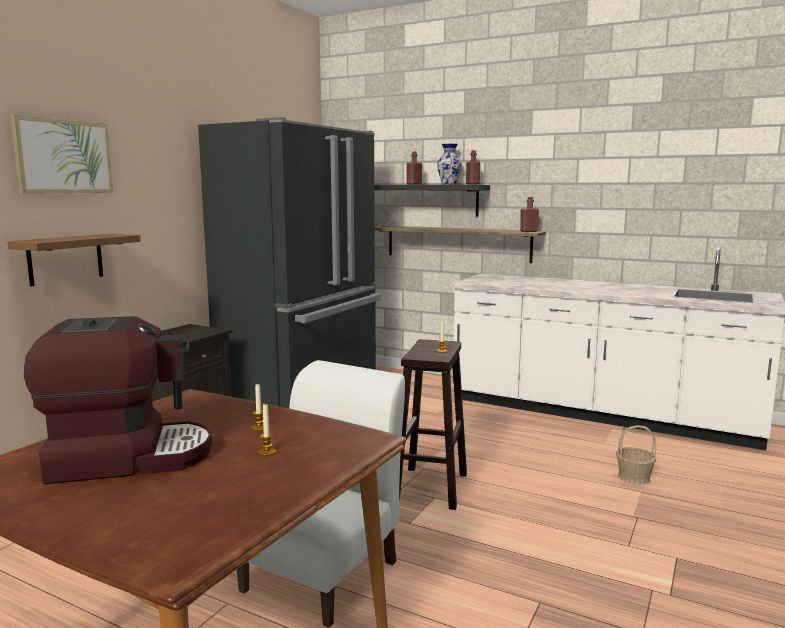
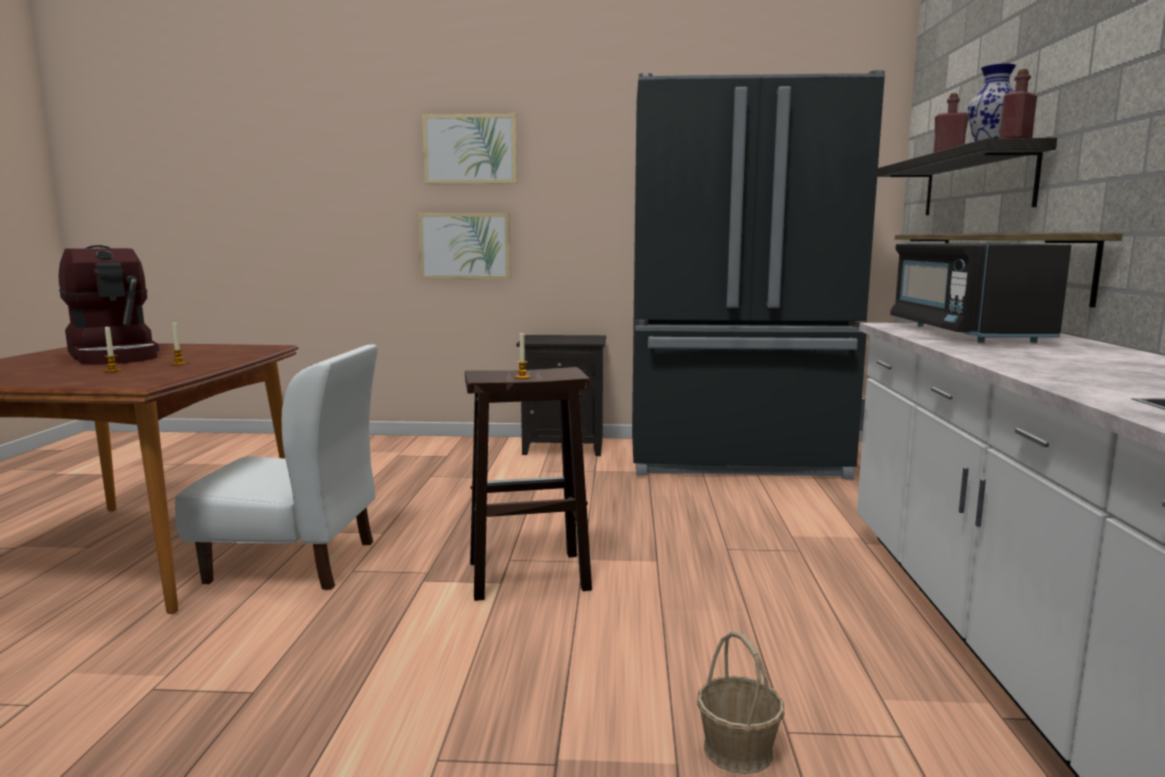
camera: 65 degrees right, 0 degrees up
brown shelf [8,234,141,286] -> picture [418,213,511,280]
red bottle [520,197,539,232] -> none
none -> black microwave [890,243,1071,343]

